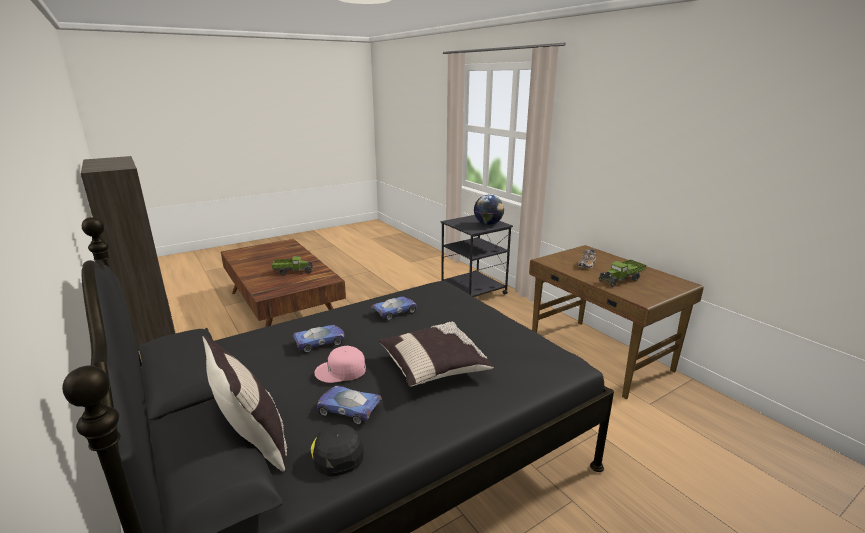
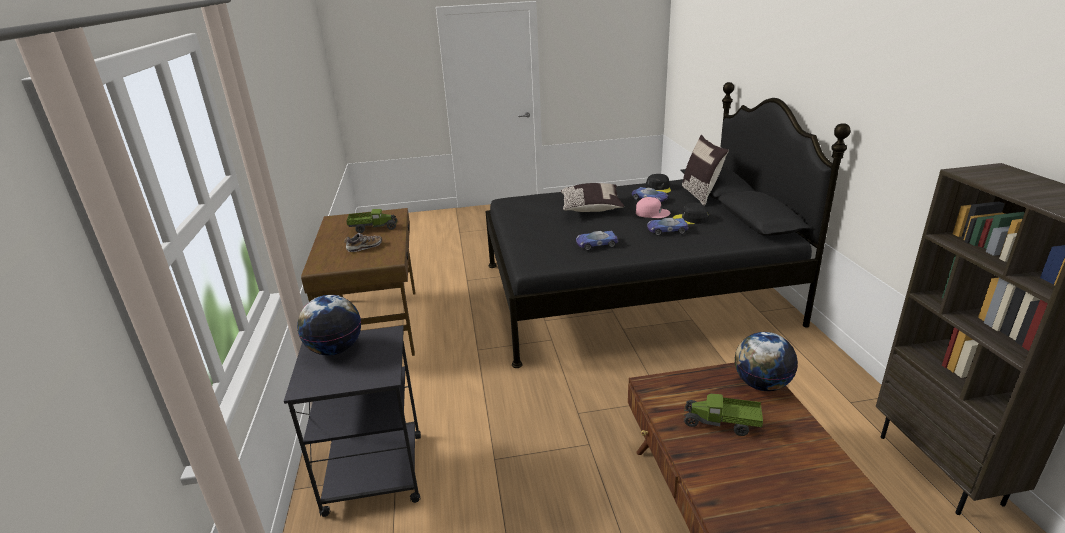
camera: 155 degrees left, 5 degrees up
none -> black cap [673,203,709,224]
none -> globe [735,332,798,391]

